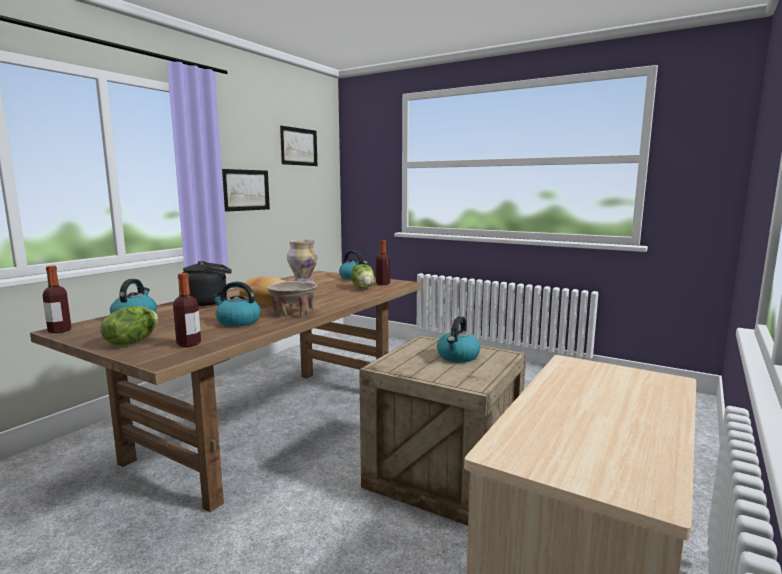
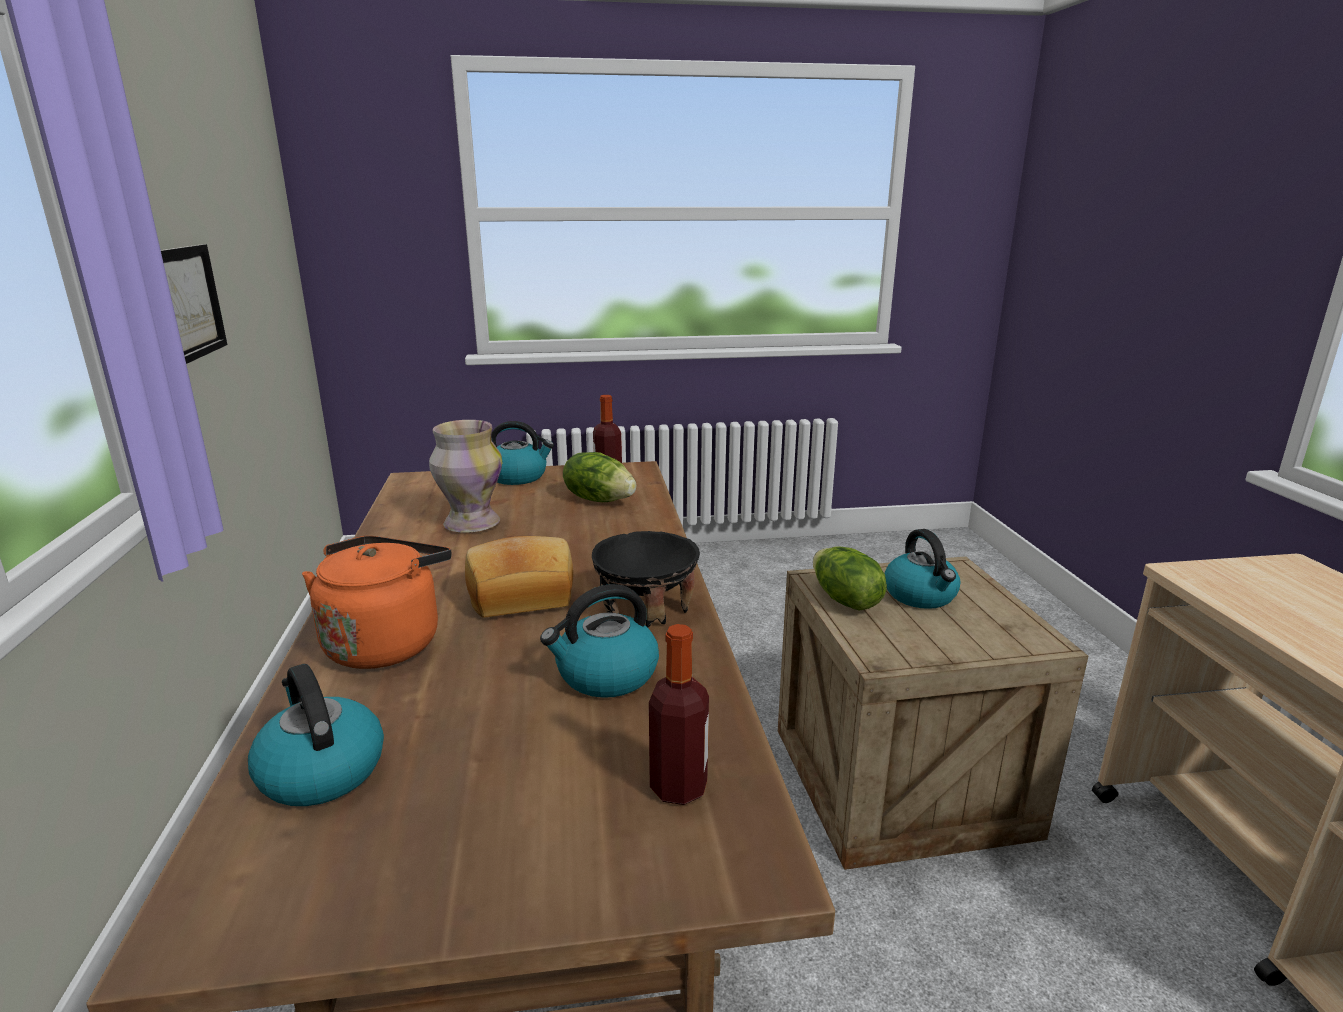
camera: 40 degrees left, 10 degrees up
bottle [43,266,71,333] -> none
lettuce [100,306,158,345] -> lettuce moved to [813,546,887,611]
black kettle [182,261,232,306] -> orange kettle [302,536,452,669]
beige bowl [267,281,318,317] -> black bowl [592,531,700,627]
picture [280,126,317,166] -> none

